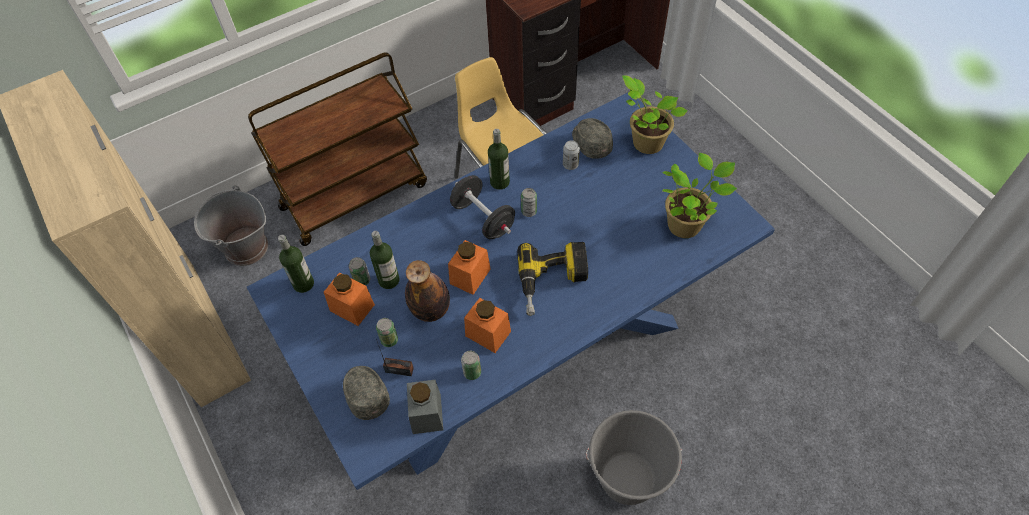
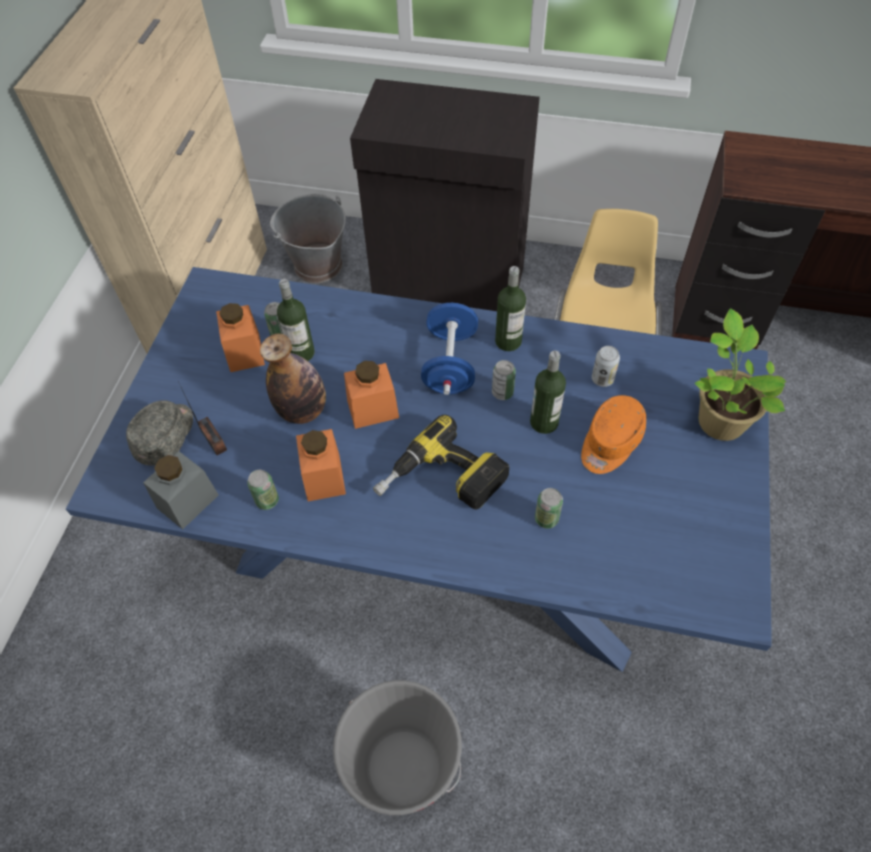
camera: 45 degrees right, 0 degrees up
brown cart [248,52,427,246] -> black cabinet [350,79,540,311]
bottle [278,235,314,293] -> bottle moved to [530,351,566,434]
can [376,318,398,347] -> can moved to [535,488,563,529]
black dumbbell [450,175,515,239] -> blue dumbbell [421,303,478,395]
grey cap [572,118,613,159] -> none
potted plant [662,153,737,238] -> none
none -> orange cap [581,395,646,474]

